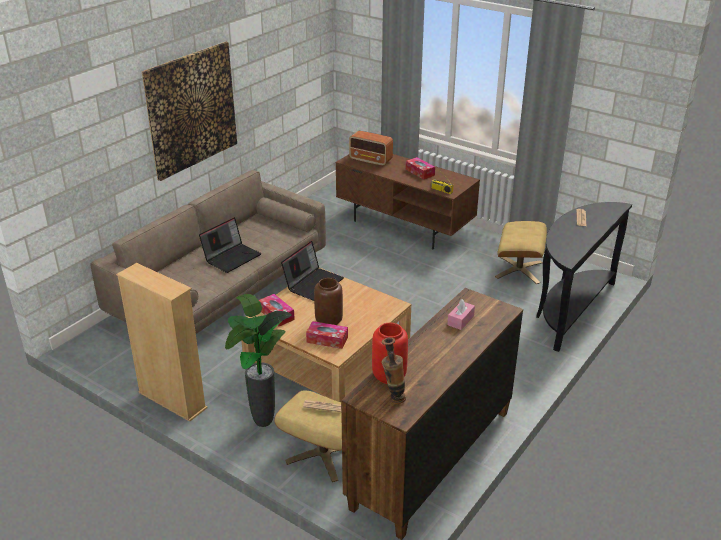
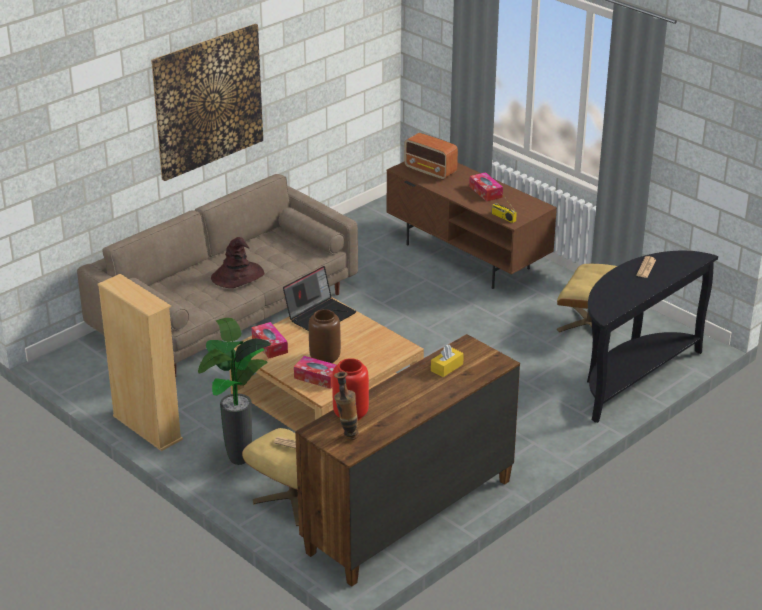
camera: 10 degrees right, 0 degrees up
laptop [199,217,261,273] -> brown hat [211,237,265,288]
pink tissue box [447,299,475,330] -> yellow tissue box [431,345,464,377]

